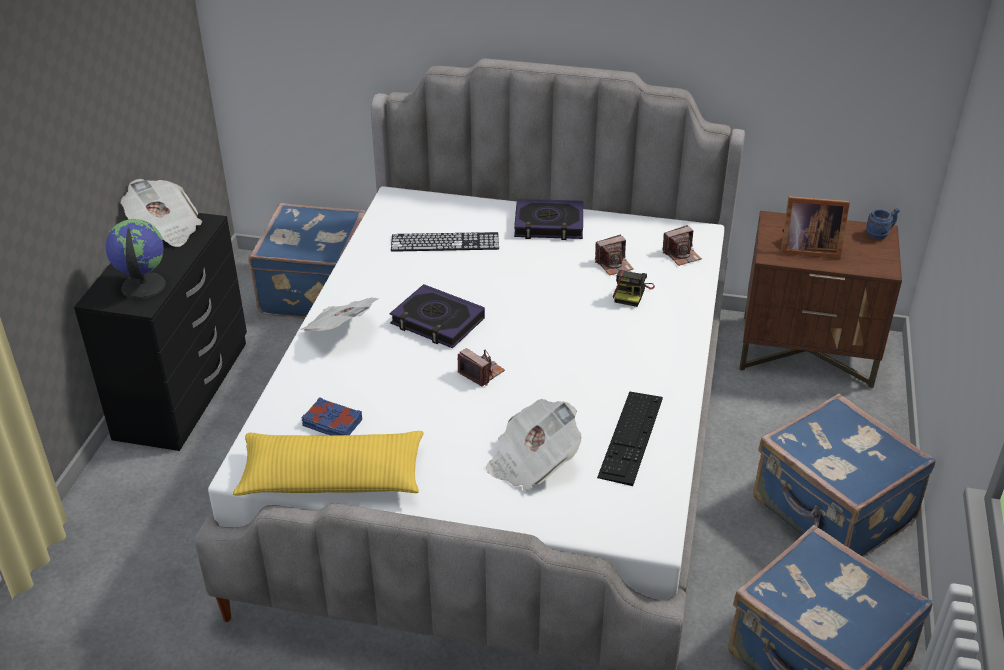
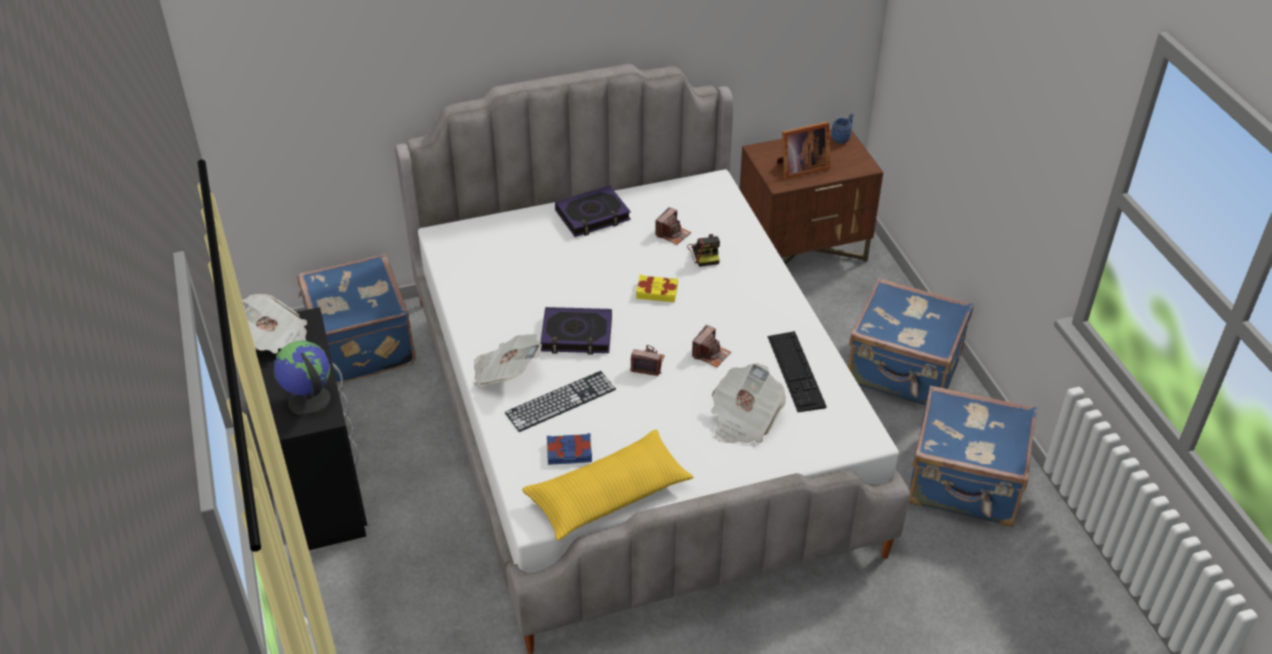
camera: 30 degrees left, 5 degrees up
keyboard [391,232,499,252] -> keyboard moved to [505,371,616,432]
camera [663,225,702,266] -> camera moved to [692,325,731,367]
none -> yellow book [636,275,678,302]

